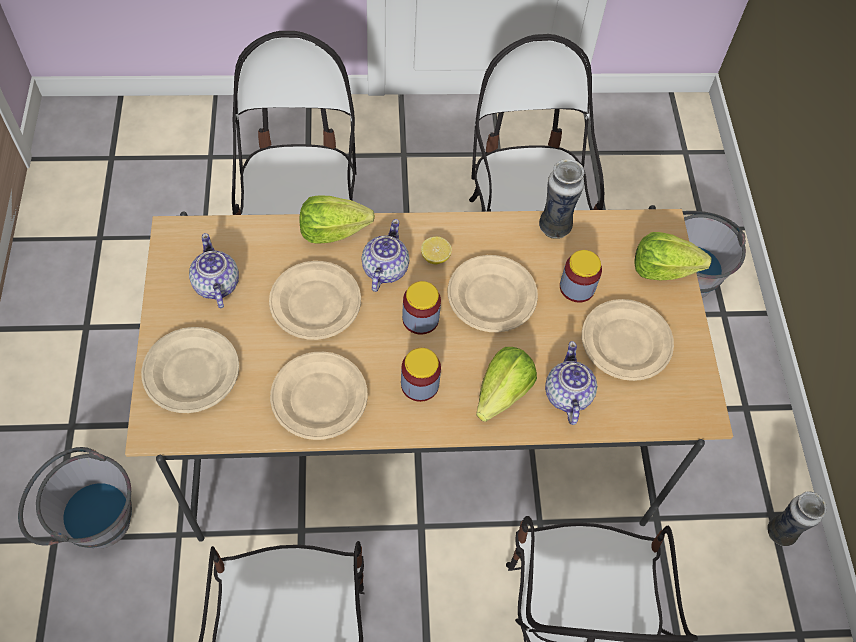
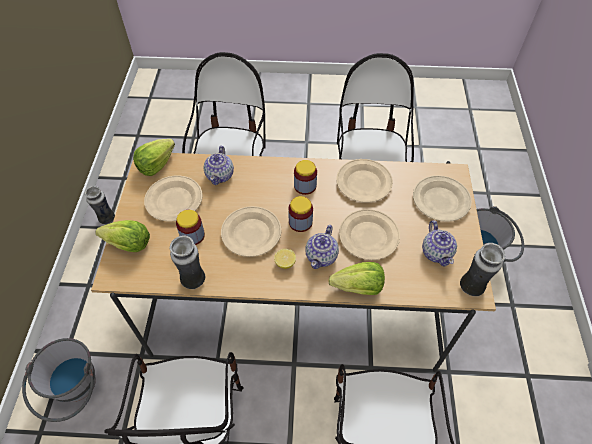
camera: 170 degrees left, 5 degrees down
lettuce [476,347,537,422] -> lettuce moved to [133,139,175,176]
none -> vase [460,243,505,296]

